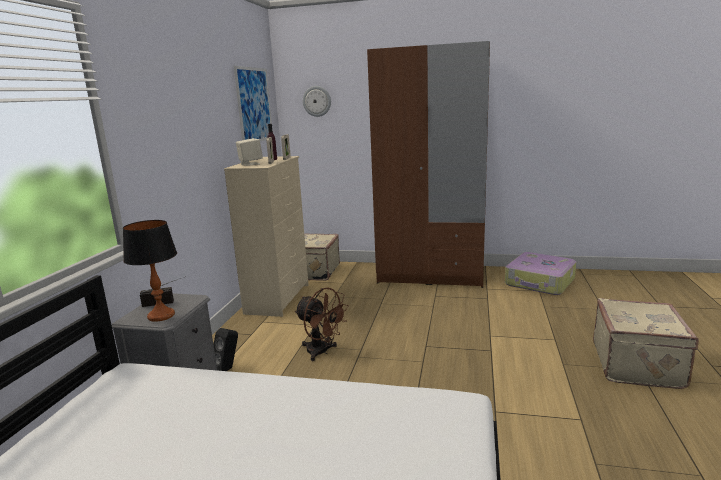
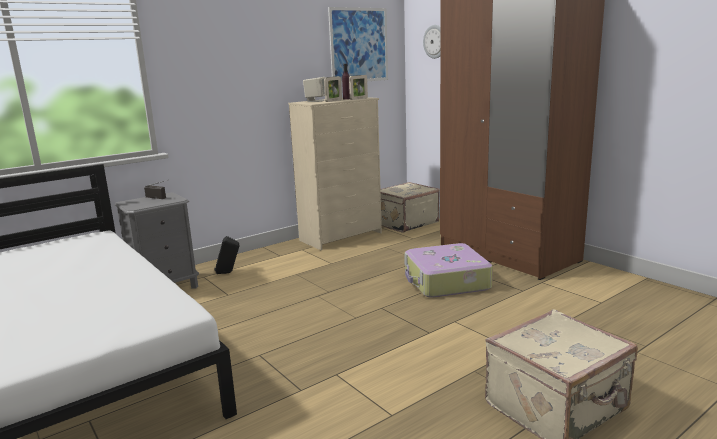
camera: 40 degrees right, 0 degrees up
table lamp [123,220,177,322] -> none
brown fan [294,288,349,361] -> none
suitcase [505,252,576,295] -> suitcase moved to [404,243,493,298]

